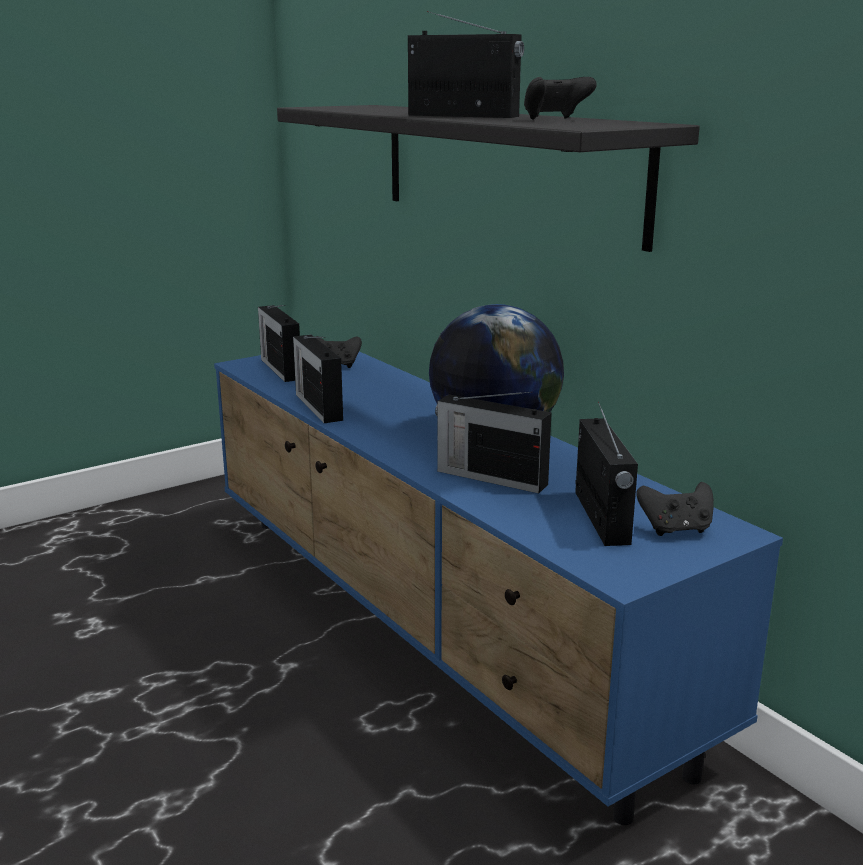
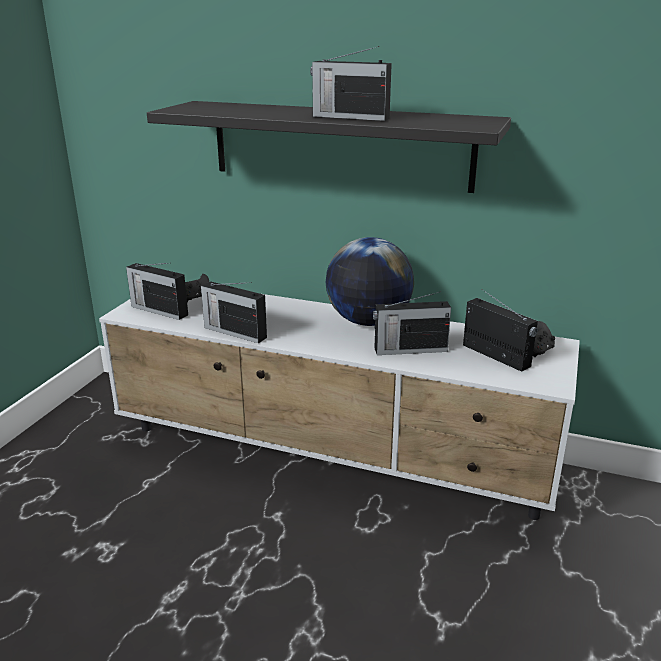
camera: 35 degrees left, 5 degrees up
blue tv stand [214,352,783,825] -> white tv stand [99,294,580,520]
radio [408,11,524,118] -> radio turned 150 degrees counterclockwise [310,46,392,121]
black game controller [524,77,597,119] -> none

